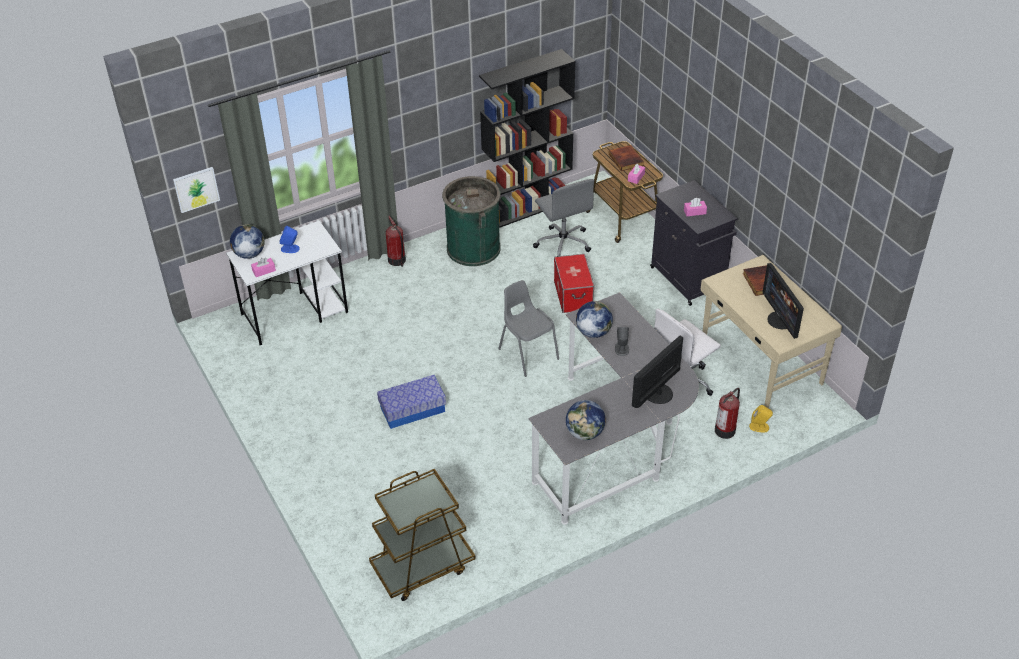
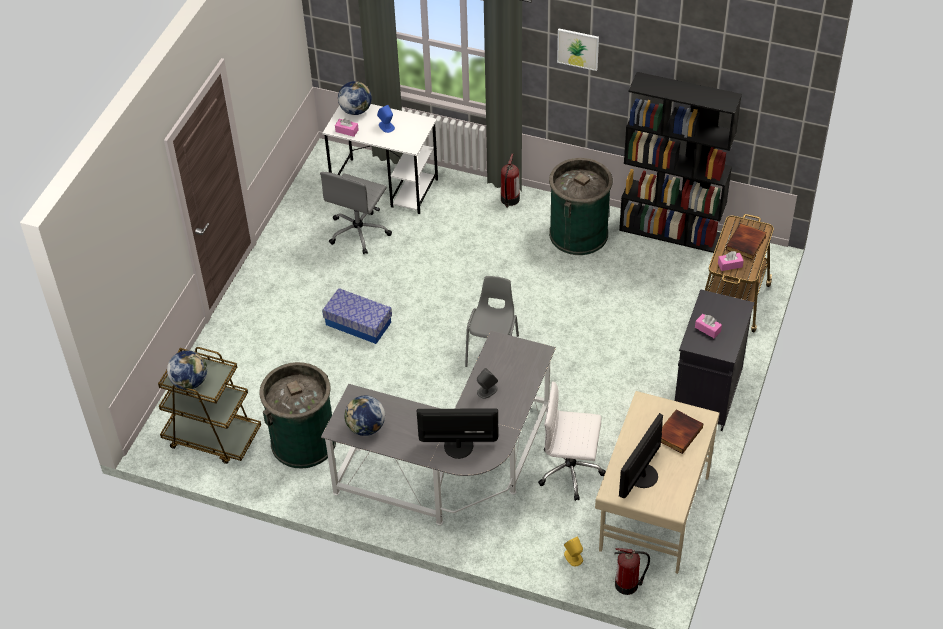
camera: 50 degrees right, 5 degrees up
picture [173,167,220,213] -> picture moved to [557,29,599,71]
grey office chair [533,179,594,257] -> grey office chair moved to [320,172,392,254]
storage box [554,254,594,313] -> none
globe [576,301,613,338] -> globe moved to [167,351,207,390]
fire extinguisher [715,388,740,439] -> fire extinguisher moved to [614,548,650,595]
none -> green trash can [259,362,336,468]

